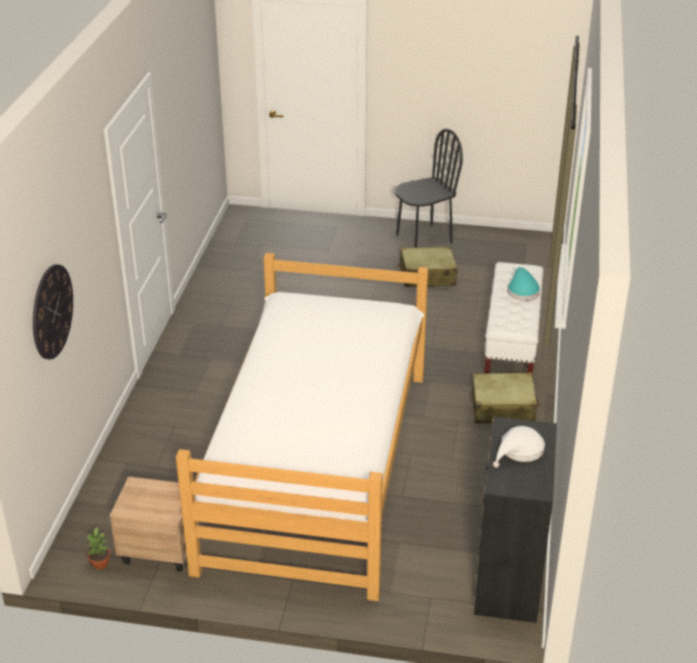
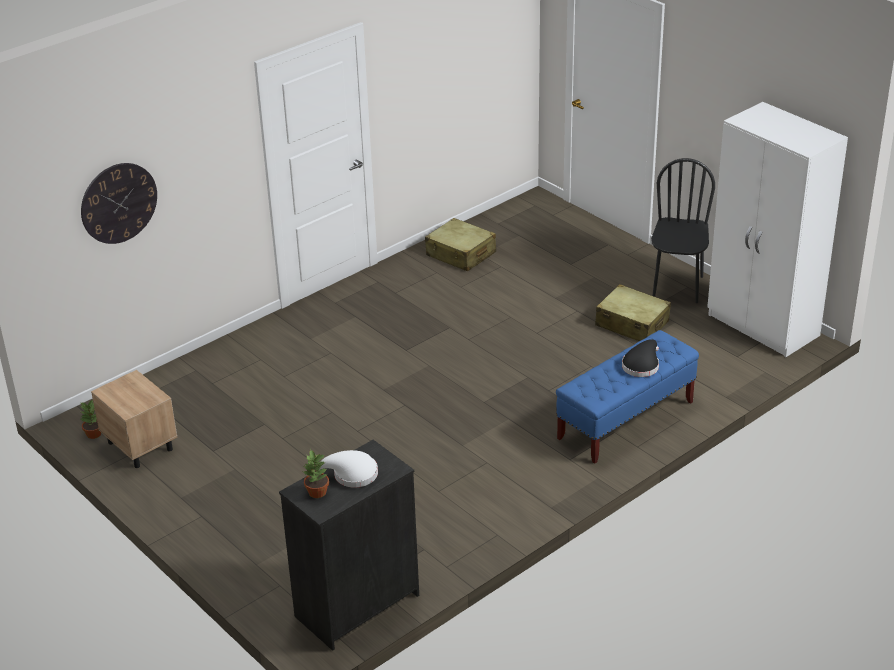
camera: 40 degrees right, 0 degrees up
bed [176,253,429,601] -> none
black chair [394,129,463,248] -> black chair turned 90 degrees counterclockwise [651,158,715,303]
beige suitcase [472,373,539,423] -> beige suitcase moved to [425,218,496,271]
white bench [484,262,544,375] -> blue bench [556,330,699,464]
turquoise hat [507,267,540,301] -> black hat [622,339,659,377]
none -> potted plant [303,450,329,498]
none -> white wardrobe [707,102,848,357]

